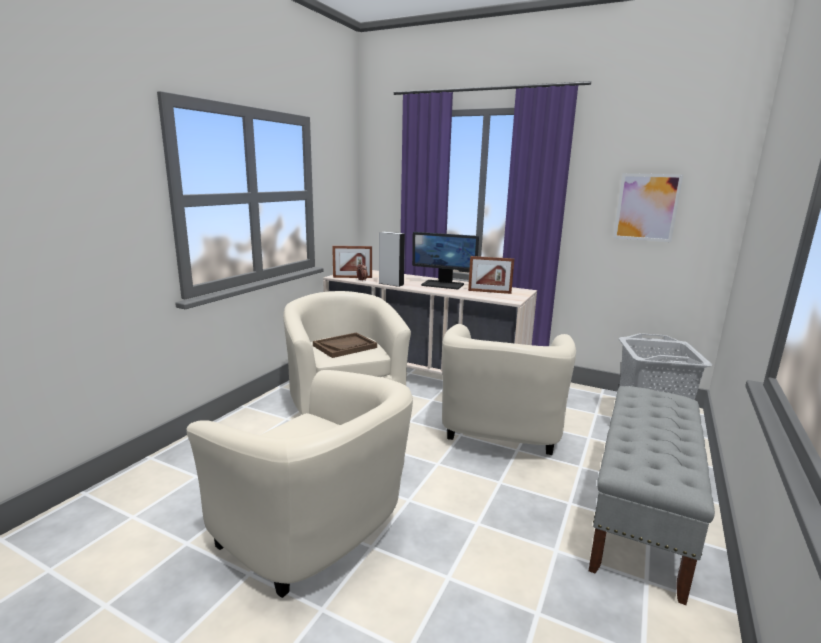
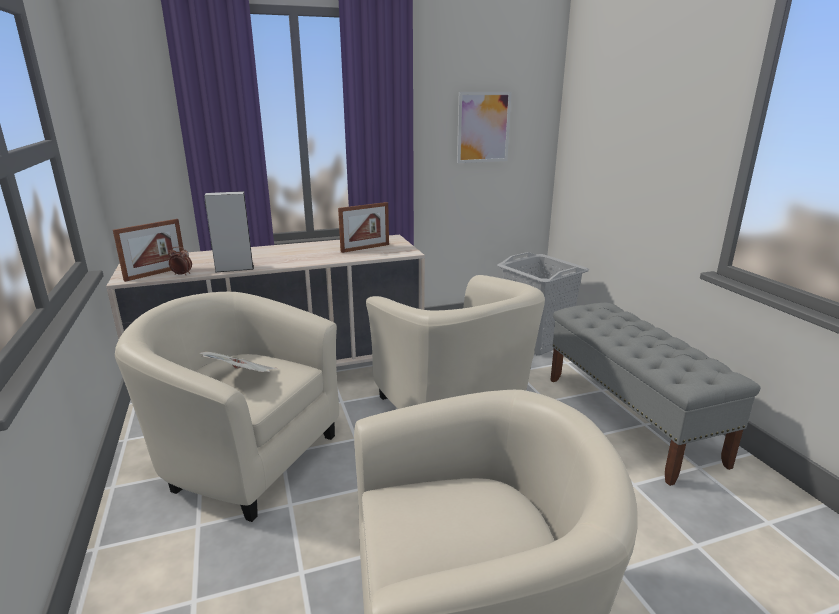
camera: 45 degrees left, 5 degrees up
brown tray [313,332,377,358] -> newspaper [199,351,278,372]
monitor [412,232,479,289] -> none

